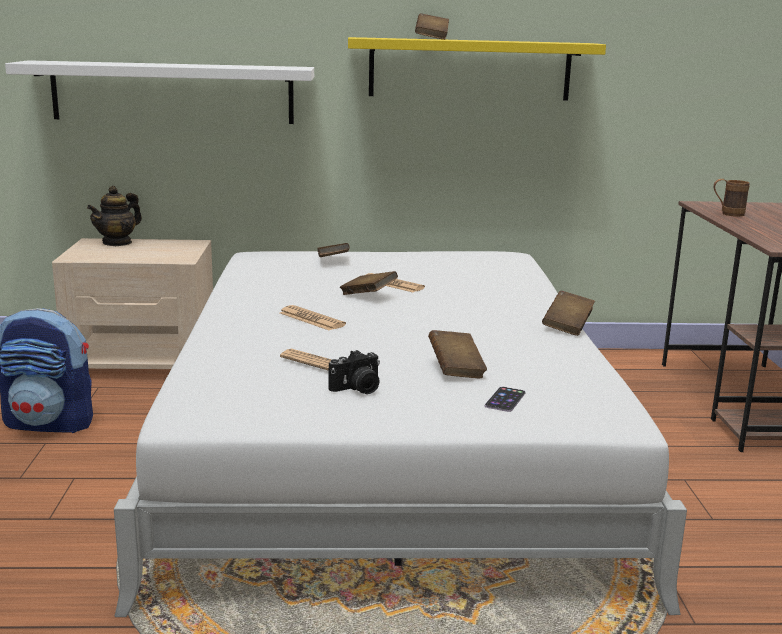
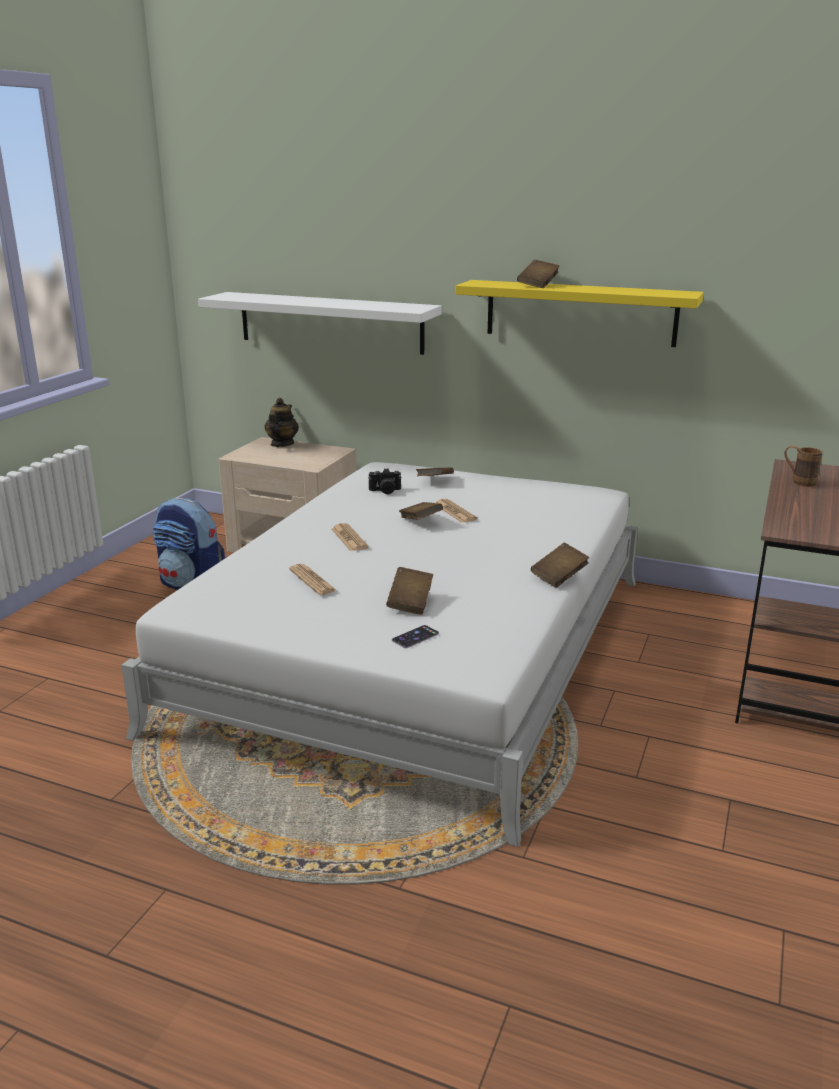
camera: 25 degrees right, 5 degrees up
teapot [87,186,142,246] -> teapot turned 135 degrees clockwise [265,398,299,447]
camera [329,350,380,394] -> camera moved to [368,468,402,494]

